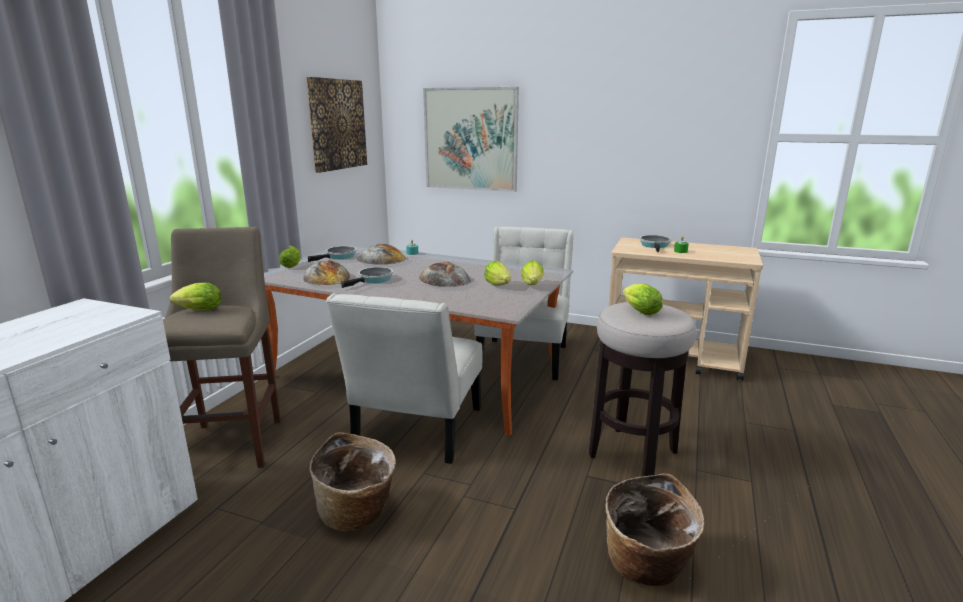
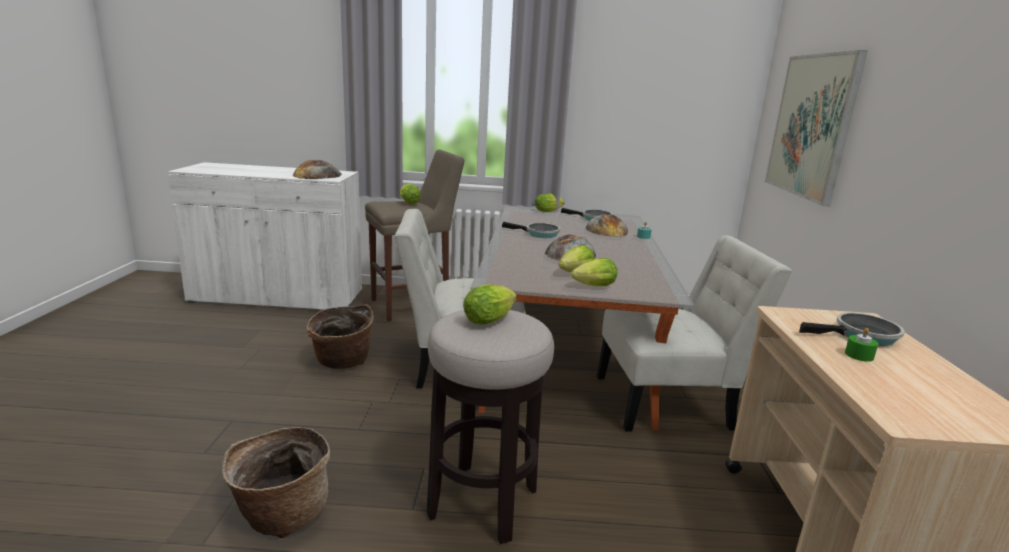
camera: 70 degrees right, 0 degrees up
bread [303,261,350,285] -> bread moved to [293,160,342,179]
picture [306,77,367,173] -> none

